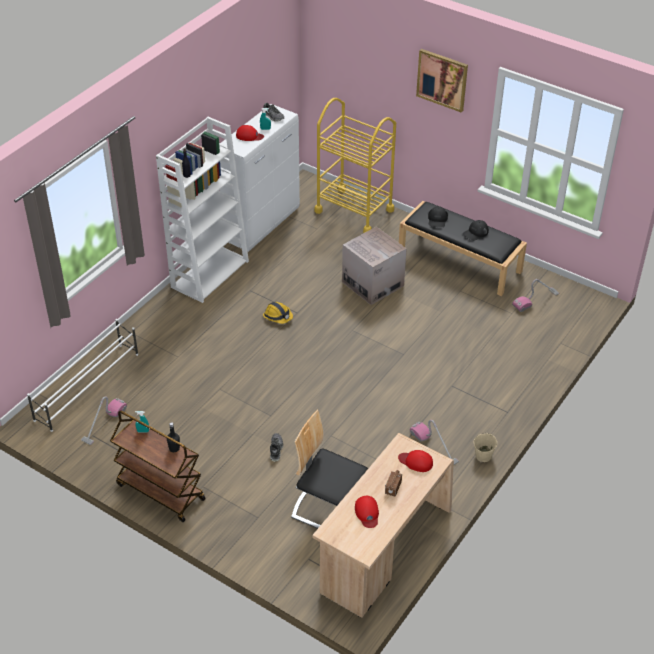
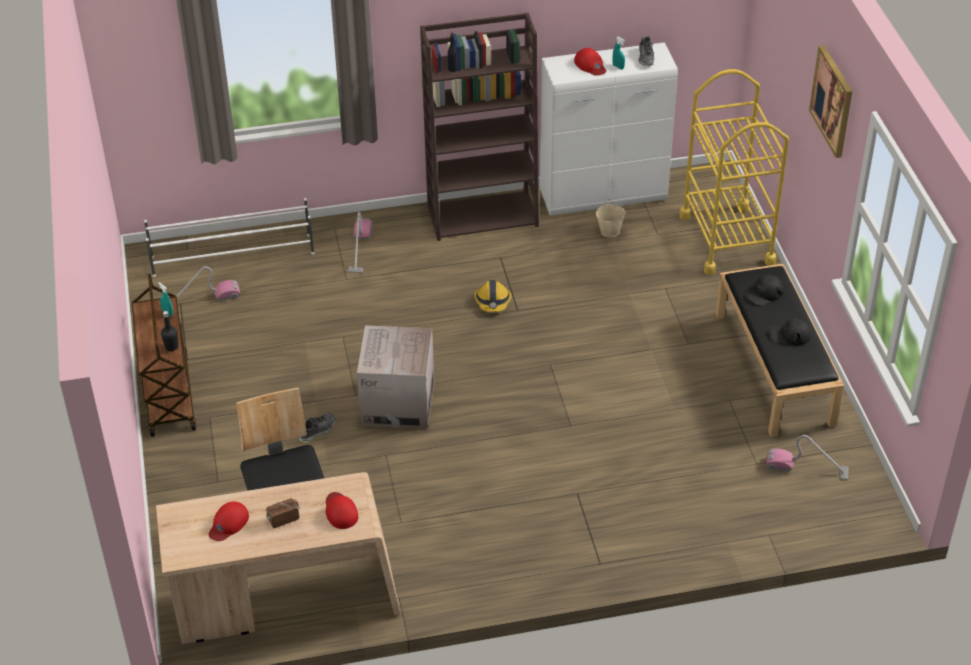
camera: 45 degrees right, 0 degrees up
white bookcase [156,117,249,303] -> brown bookcase [420,13,539,241]
cardboard box [342,227,407,305] -> cardboard box moved to [357,325,434,429]
vacuum cleaner [410,420,459,465] -> vacuum cleaner moved to [348,212,373,273]
beige bucket [474,433,497,462] -> beige bucket moved to [596,199,626,238]

